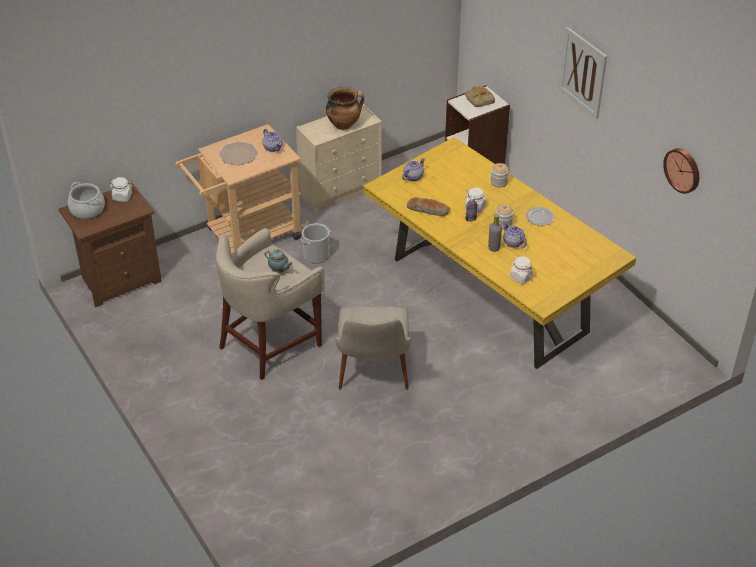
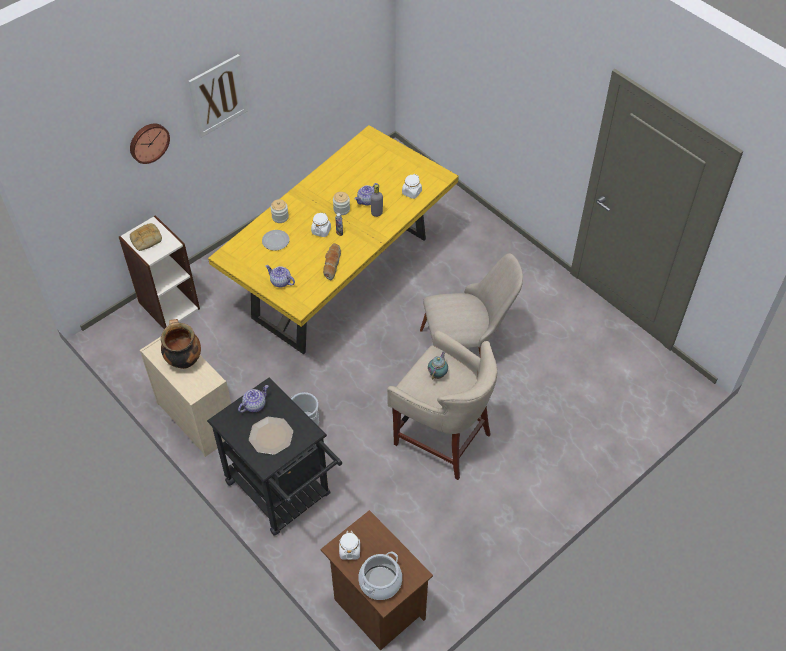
camera: 100 degrees left, 10 degrees up
beige cart [175,124,302,254] -> black cart [207,377,342,536]
plate [526,207,554,226] -> plate moved to [262,230,289,251]
wall clock [663,148,699,194] -> wall clock moved to [130,124,170,164]

